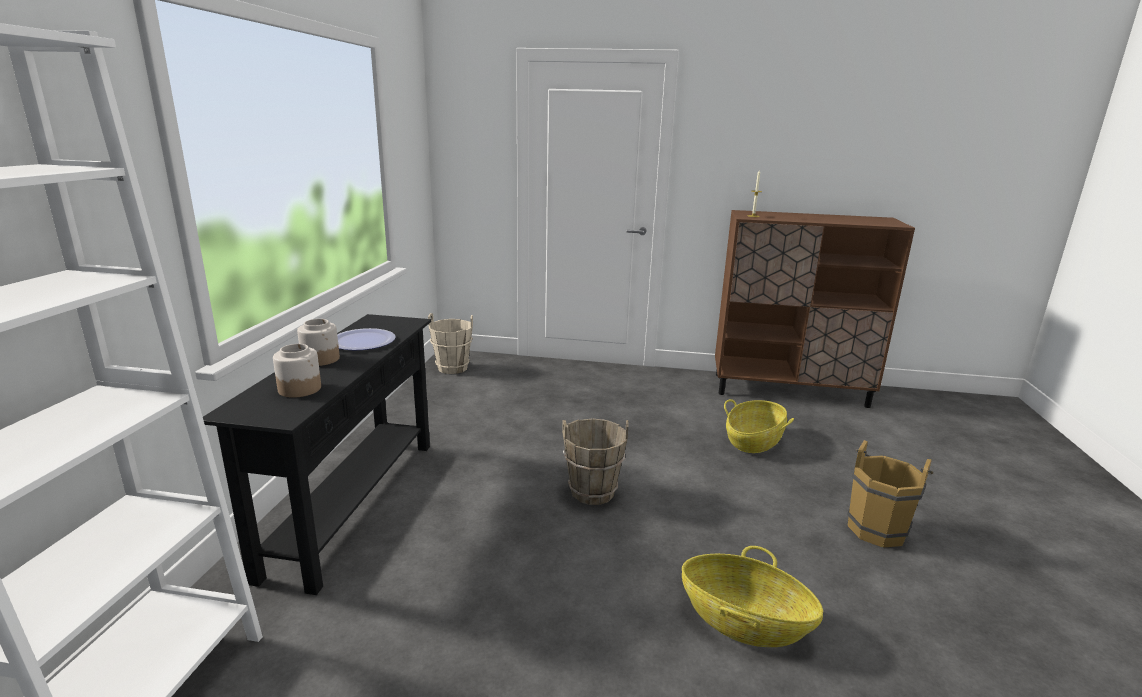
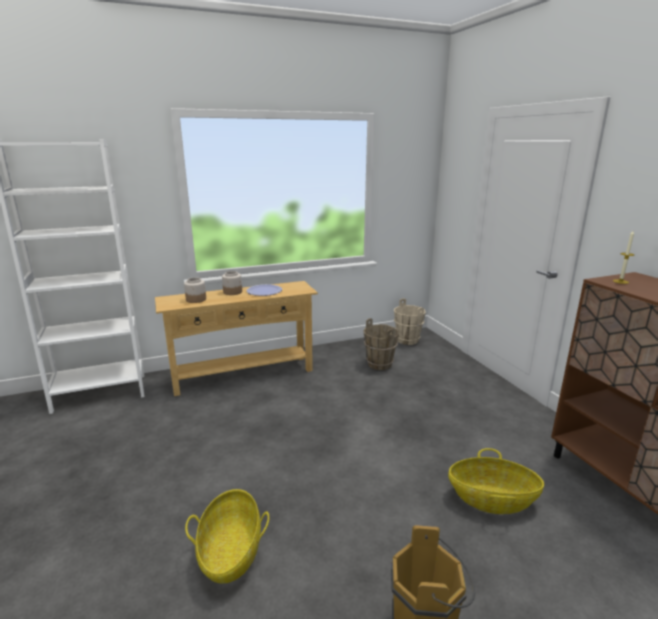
camera: 60 degrees right, 0 degrees up
black console table [203,314,431,595] -> beige console table [155,281,318,396]
brown bucket [562,419,628,505] -> brown bucket moved to [363,318,399,370]

